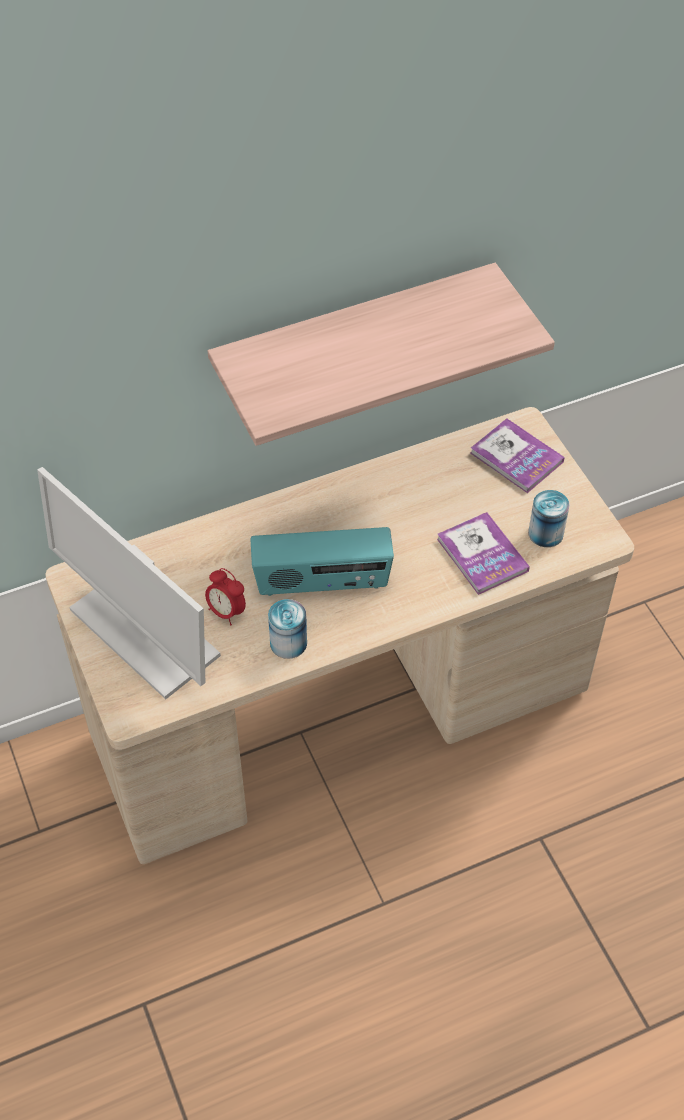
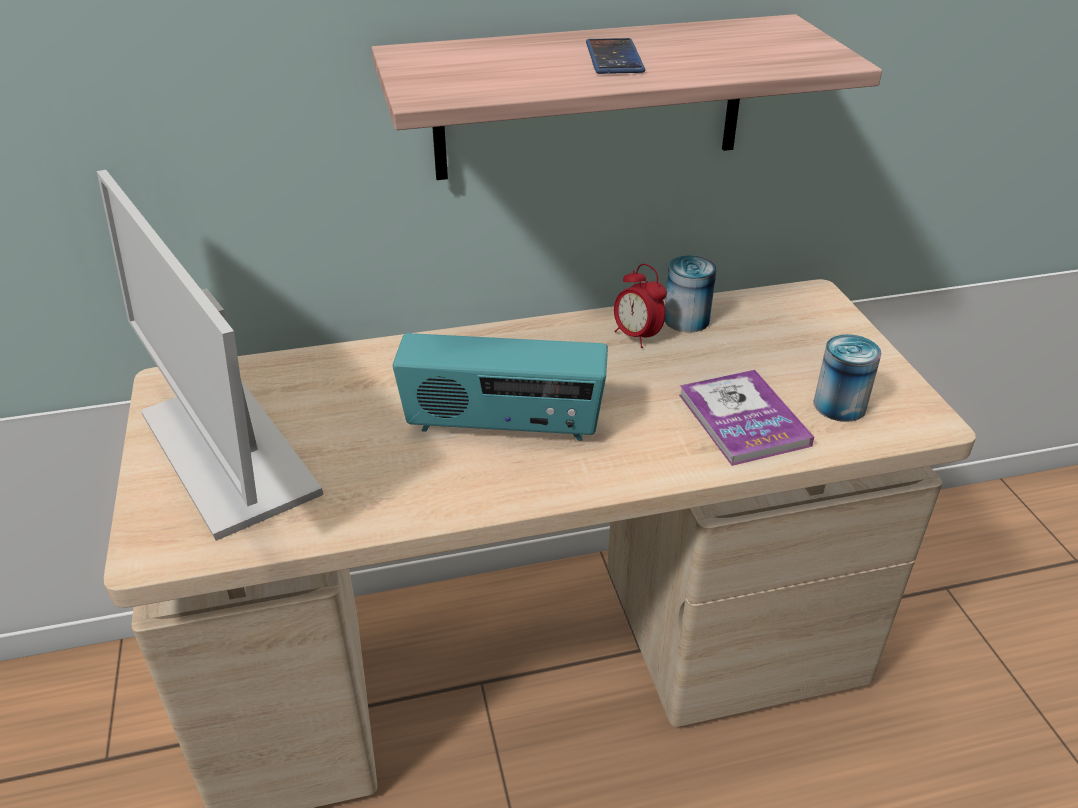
camera: 10 degrees right, 15 degrees down
alarm clock [205,568,246,625] -> alarm clock moved to [614,264,667,348]
can [268,599,307,659] -> can moved to [665,255,717,333]
book [470,418,565,493] -> none
none -> phone [586,38,645,74]

